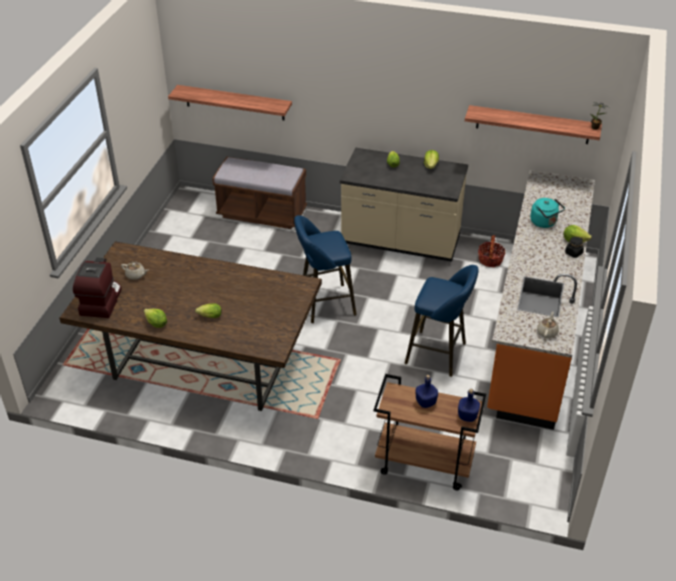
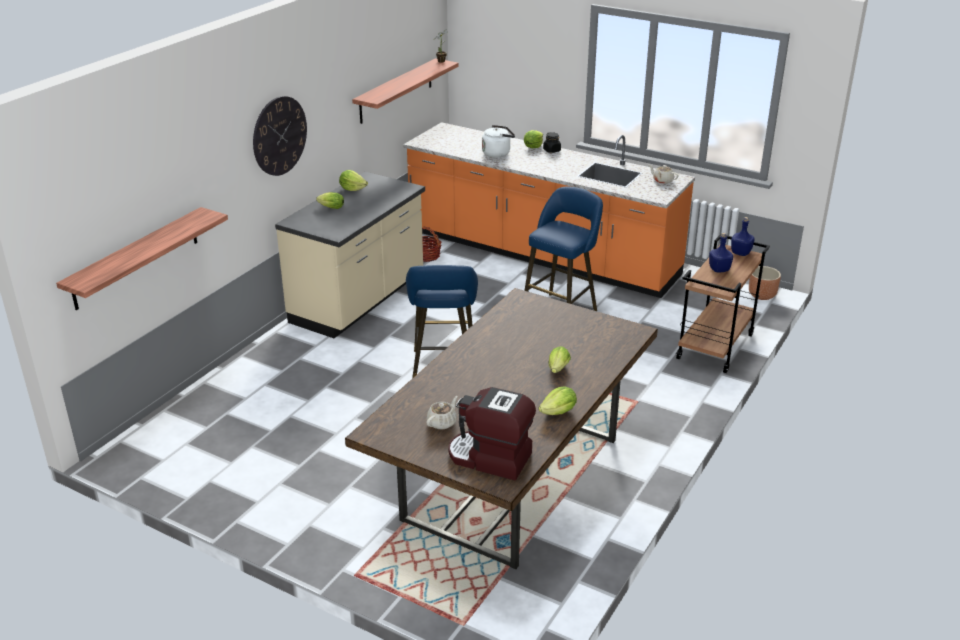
camera: 75 degrees left, 10 degrees down
brown bench [212,157,307,229] -> none
turquoise kettle [530,198,565,228] -> white kettle [482,125,515,157]
none -> wall clock [253,96,307,176]
none -> brown planter [749,266,781,300]

